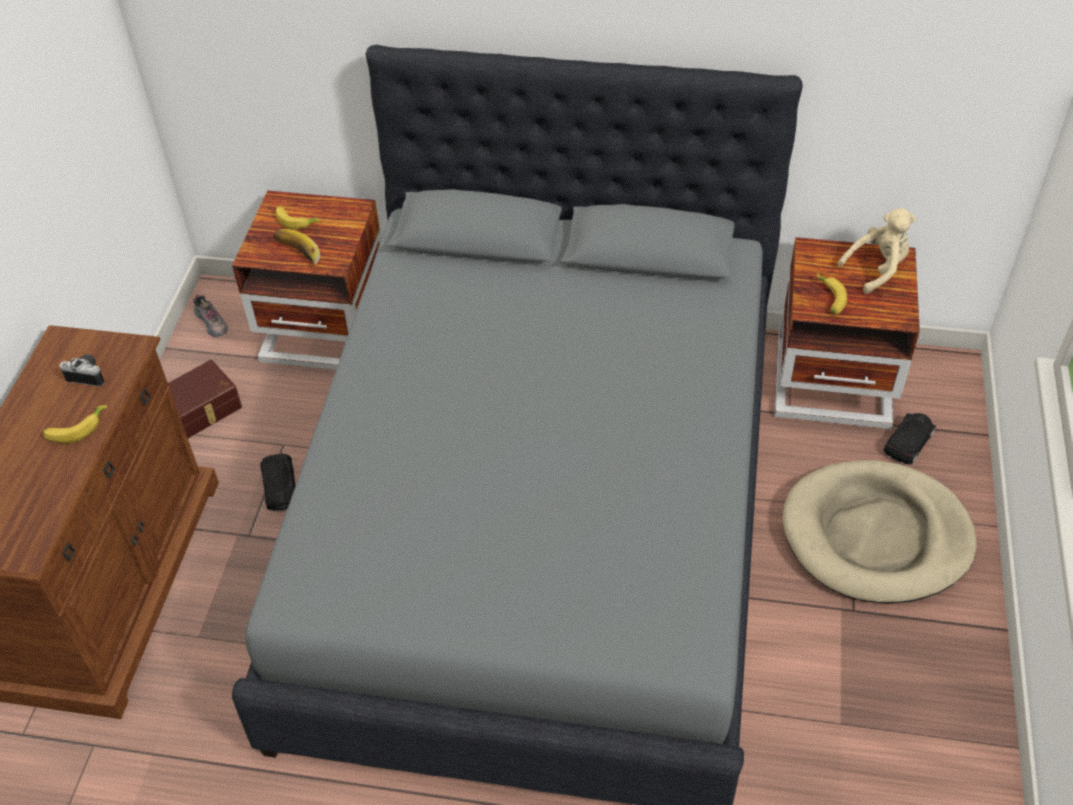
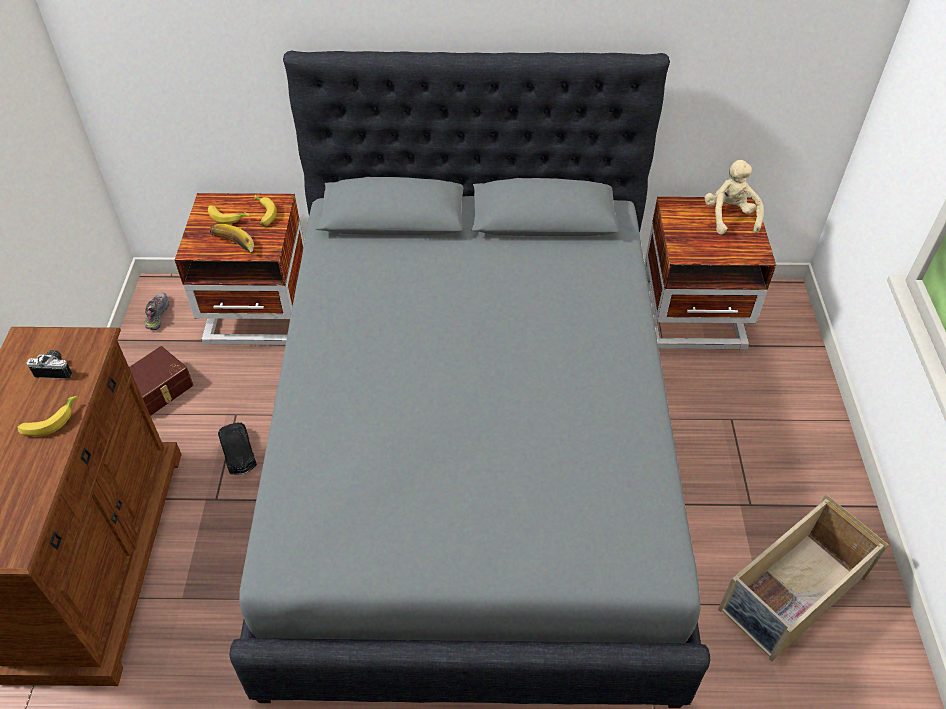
camera: 10 degrees left, 0 degrees up
shoe [193,294,228,337] -> shoe turned 135 degrees counterclockwise [145,292,169,330]
beige dog bed [782,460,976,603] -> none
banana [817,272,847,315] -> banana moved to [255,194,277,226]
beige plush toy [838,208,916,294] -> beige plush toy turned 60 degrees counterclockwise [704,160,764,235]
black toy car [884,413,936,465] -> none
none -> beige storage box [718,494,889,661]

